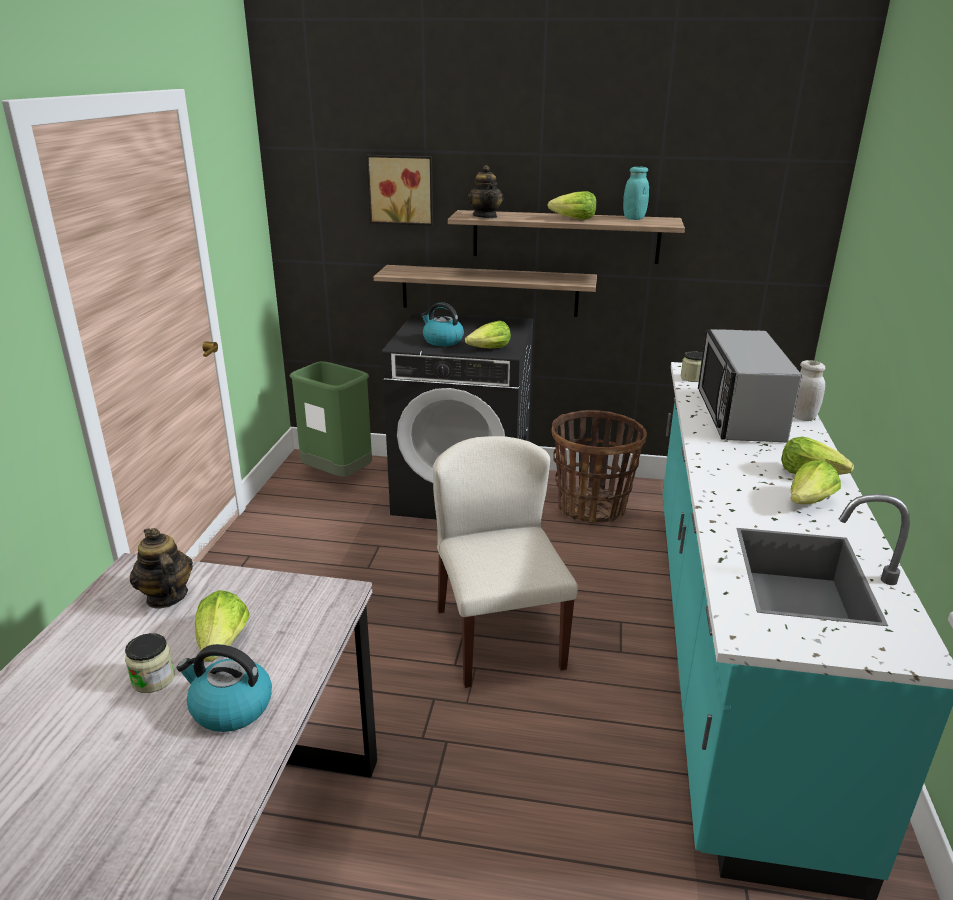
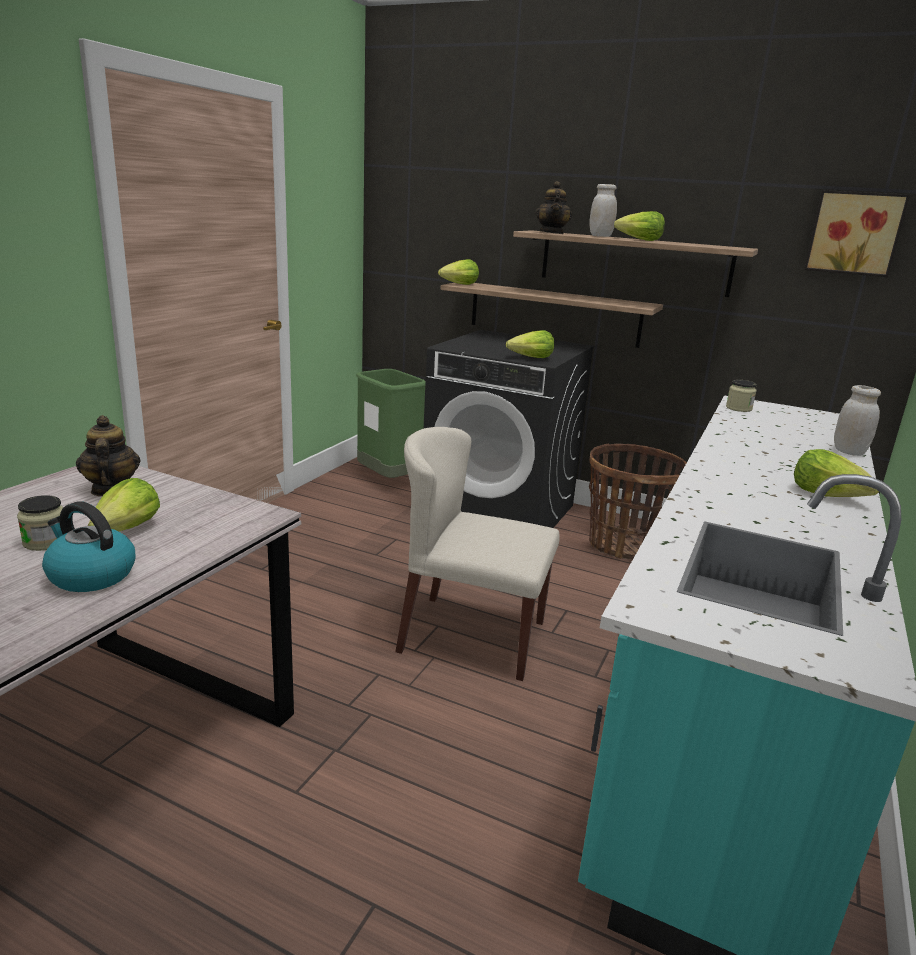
camera: 15 degrees right, 5 degrees down
picture [366,155,433,226] -> picture moved to [804,190,910,277]
kettle [421,302,464,346] -> none
beige chair [433,436,578,688] -> beige chair turned 75 degrees counterclockwise [395,427,560,681]
turquoise jar [623,167,649,220] -> none
microwave [698,329,802,442] -> none
lettuce [791,460,841,504] -> lettuce moved to [438,259,479,285]
none -> white jar [589,184,617,237]

